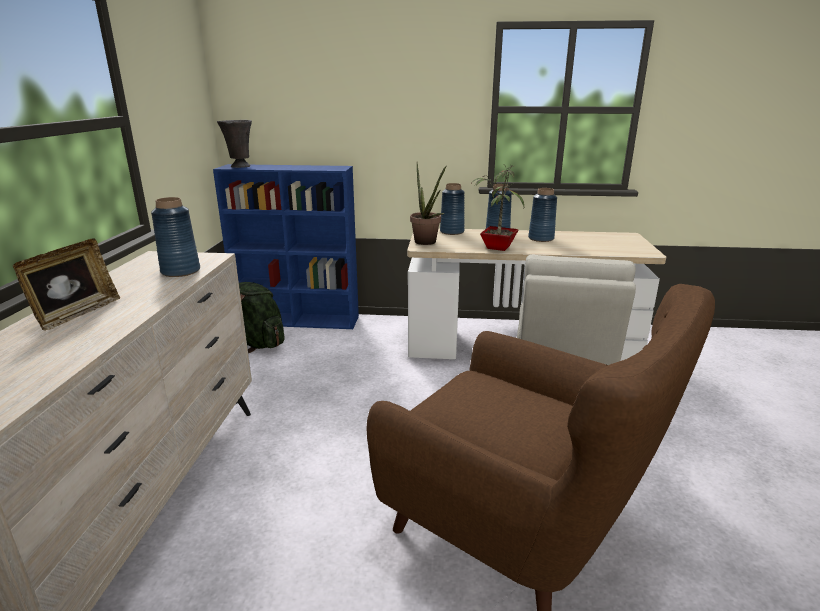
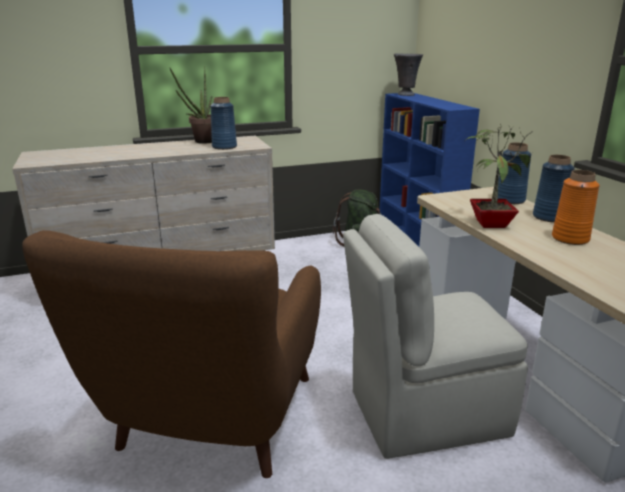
camera: 65 degrees right, 0 degrees up
picture frame [13,238,120,330] -> none
potted plant [410,163,446,245] -> potted plant moved to [170,66,212,144]
blue vase [528,188,557,242] -> orange vase [552,170,600,245]

